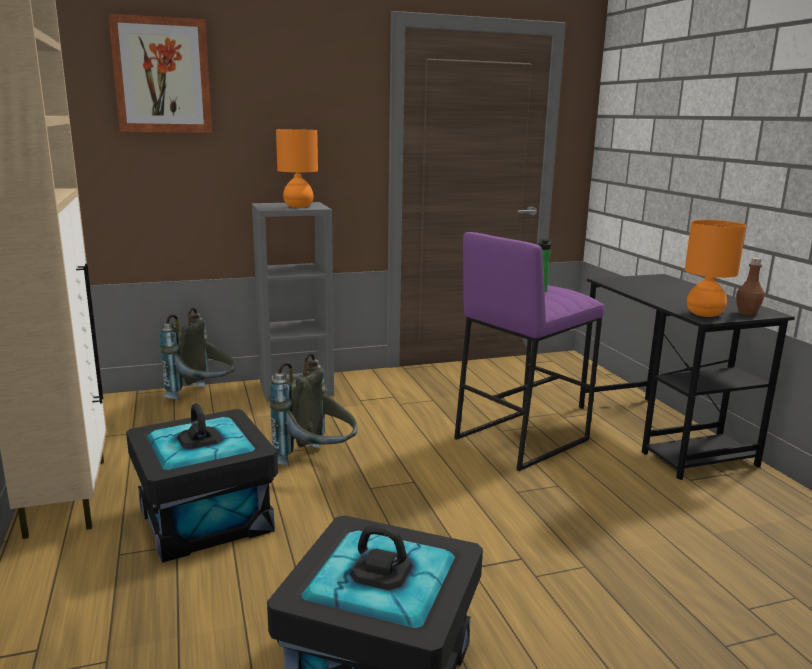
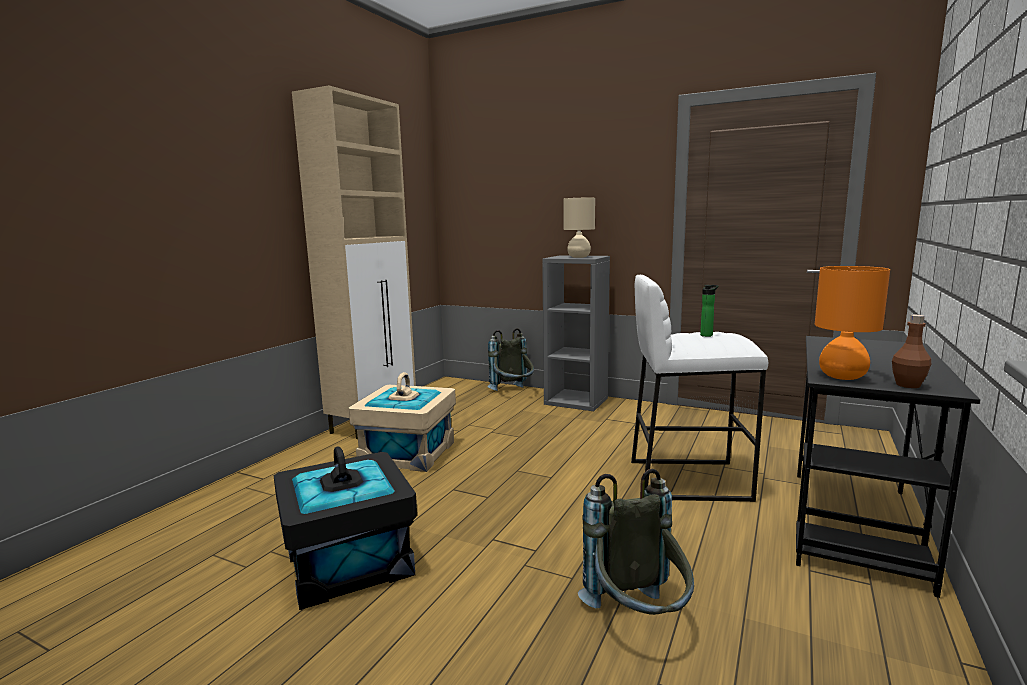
camera: 45 degrees right, 5 degrees down
picture [108,13,212,133] -> none
black storage box [126,403,278,563] -> beige storage box [348,372,456,472]
grey backpack [269,353,357,465] -> grey backpack moved to [578,469,694,615]
orange table lamp [276,129,318,208] -> beige table lamp [564,198,595,258]
purple stool [454,232,604,471] -> white stool [631,275,768,502]

